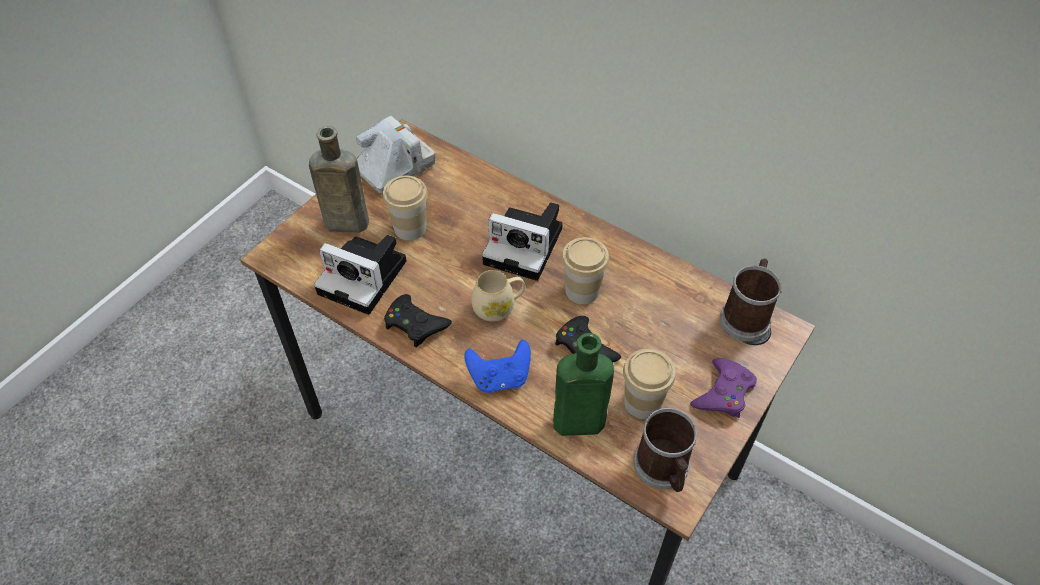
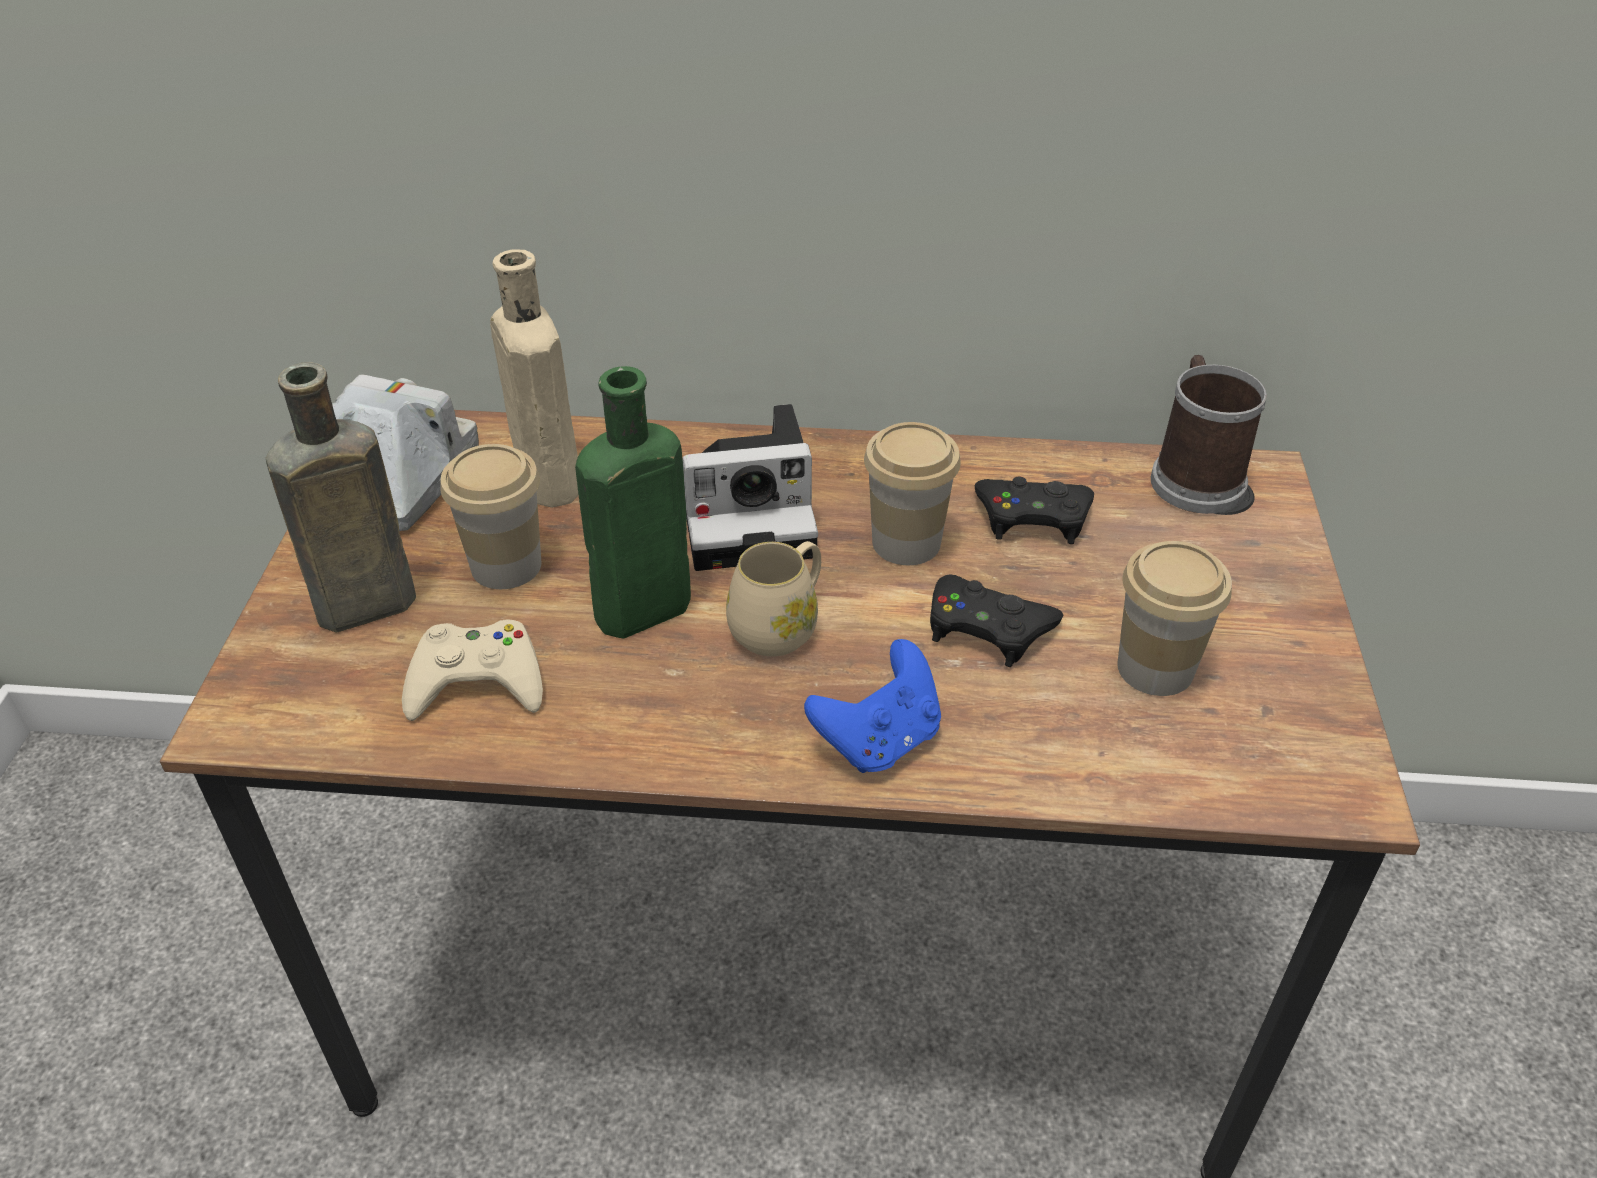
camera: 30 degrees left, 10 degrees down
camera [314,235,406,315] -> beige game controller [402,620,543,721]
black game controller [384,294,452,347] -> black game controller moved to [975,476,1094,544]
green bottle [553,333,614,436] -> green bottle moved to [575,366,691,639]
mug [633,408,697,492] -> none
purple game controller [690,358,757,418] -> none
none -> beige bottle [490,249,578,508]

